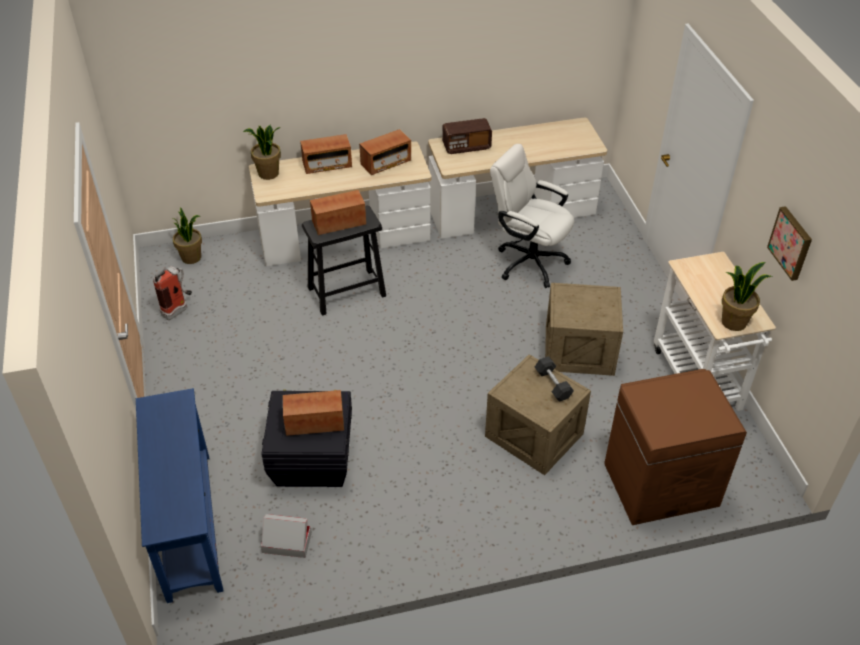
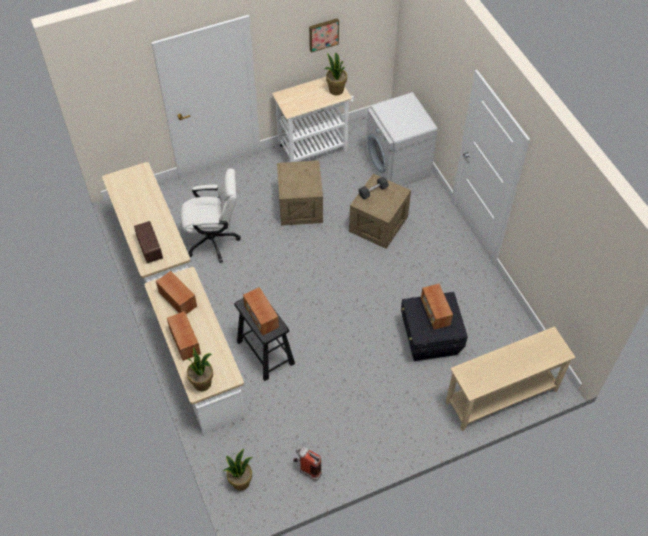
camera: 100 degrees left, 10 degrees up
blue console table [136,388,223,603] -> beige console table [446,326,576,431]
cardboard box [261,514,312,558] -> none
white office chair [490,144,574,288] -> white office chair turned 120 degrees counterclockwise [181,168,241,263]
brown washing machine [604,369,747,525] -> white washing machine [366,92,438,186]

